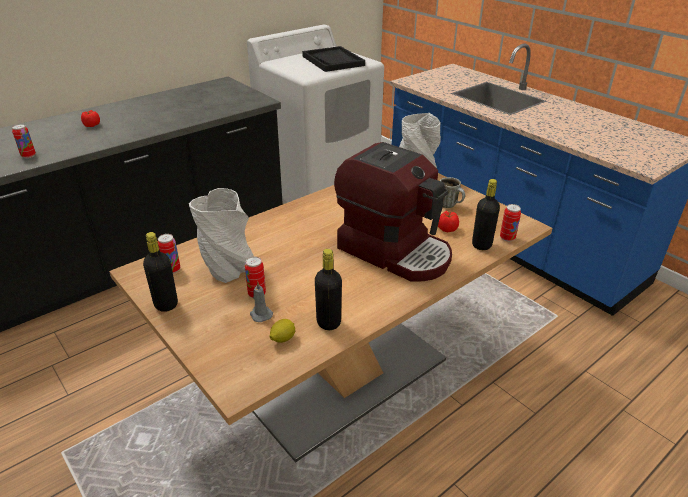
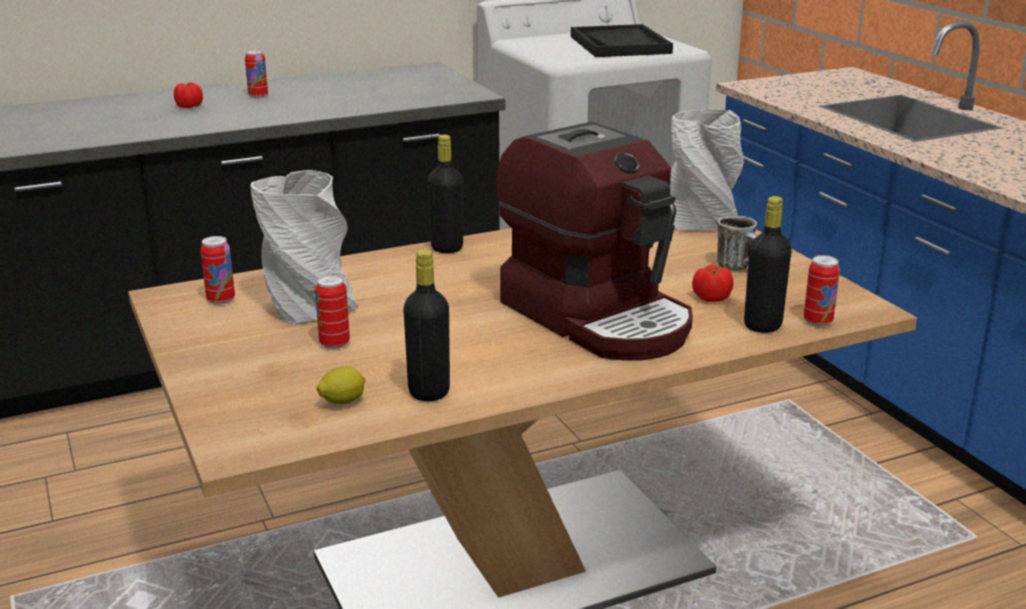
camera: 15 degrees right, 10 degrees down
can [12,124,36,158] -> can moved to [245,50,268,98]
black bottle [143,232,178,312] -> black bottle moved to [428,135,463,253]
grey candle [250,282,273,322] -> none

